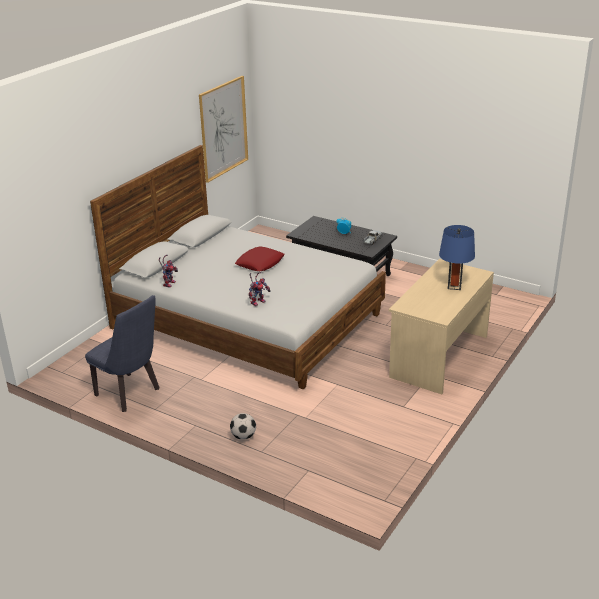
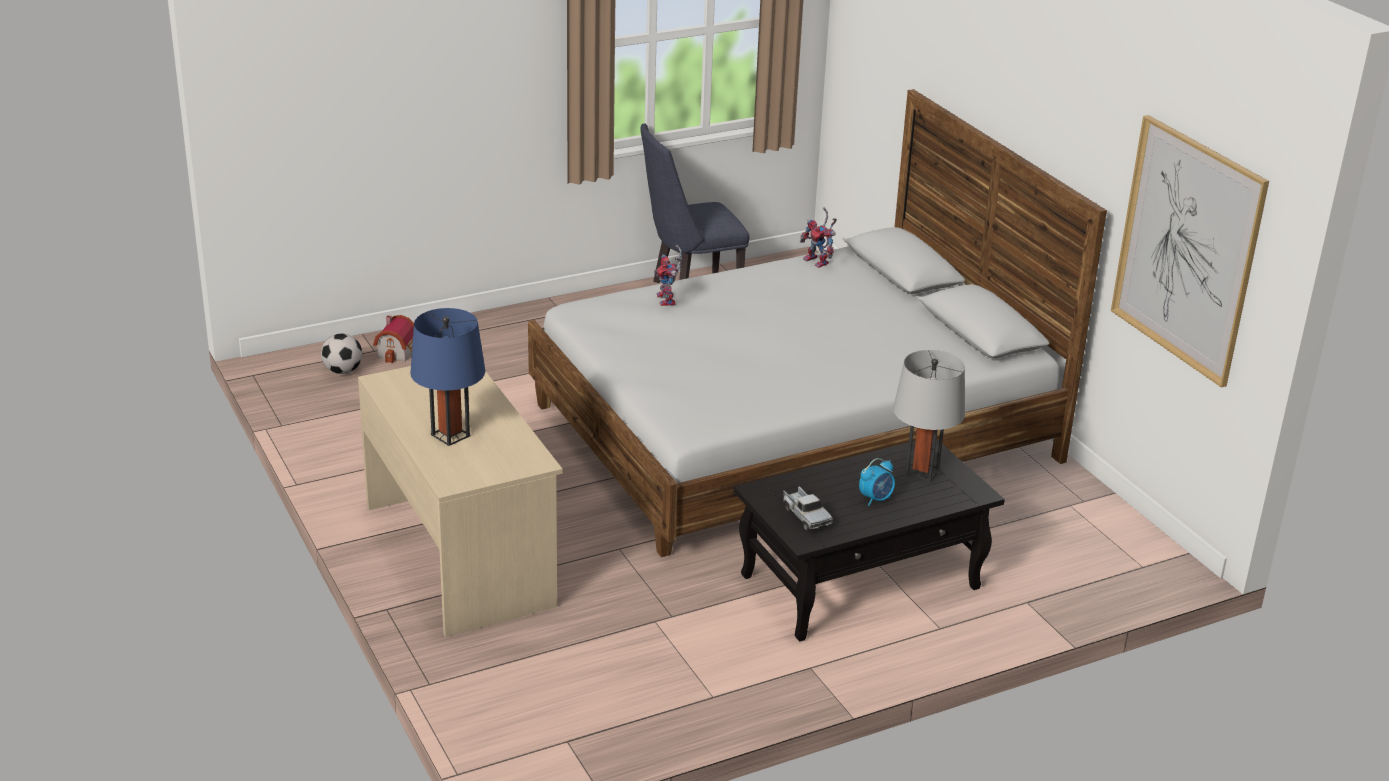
camera: 120 degrees right, 0 degrees up
football [230,413,256,440] -> football moved to [321,333,362,374]
red pillow [235,247,285,271] -> none
none -> toy house [373,315,414,363]
none -> grey table lamp [893,350,965,482]

